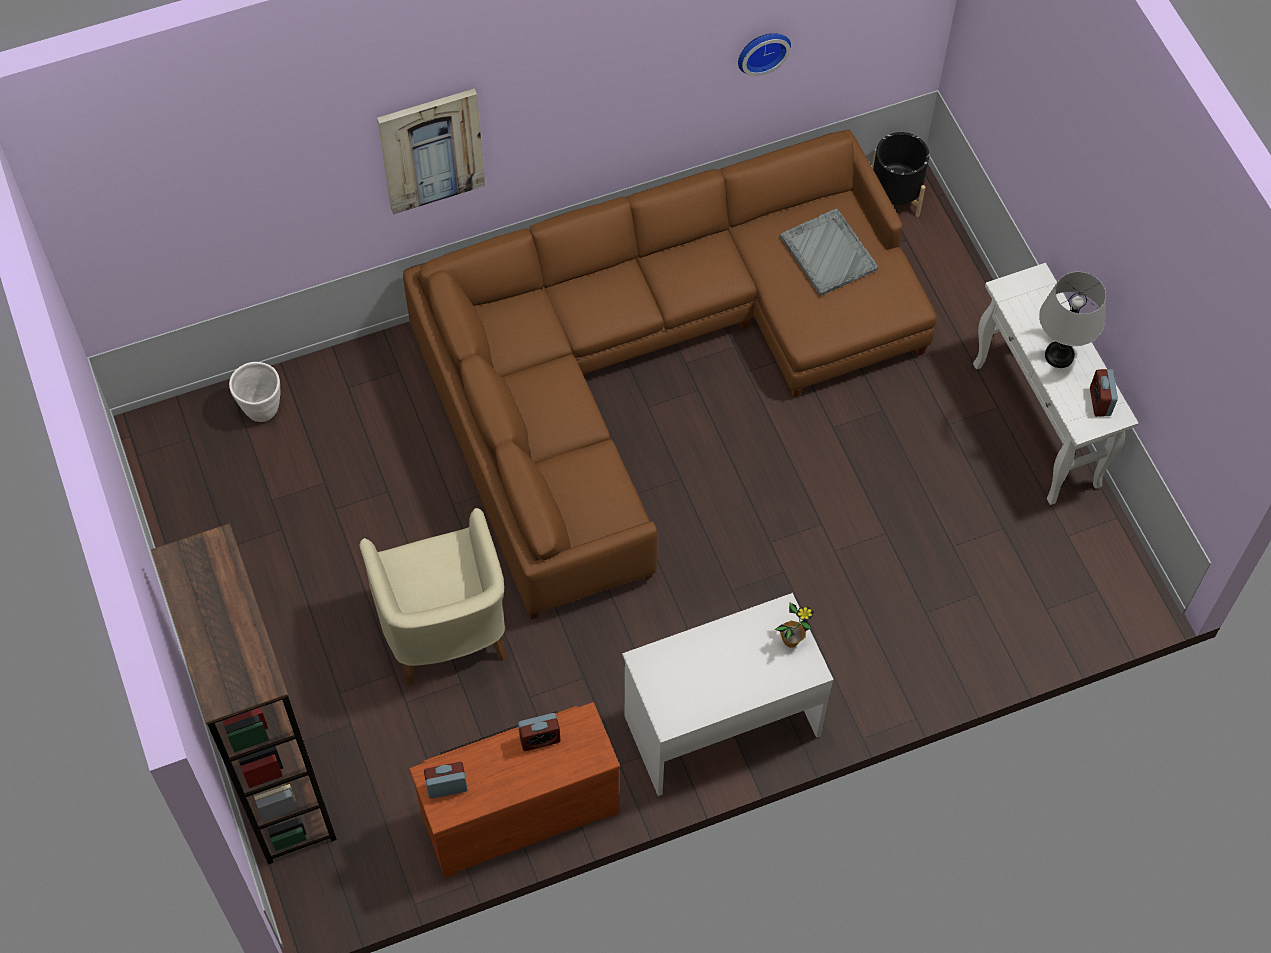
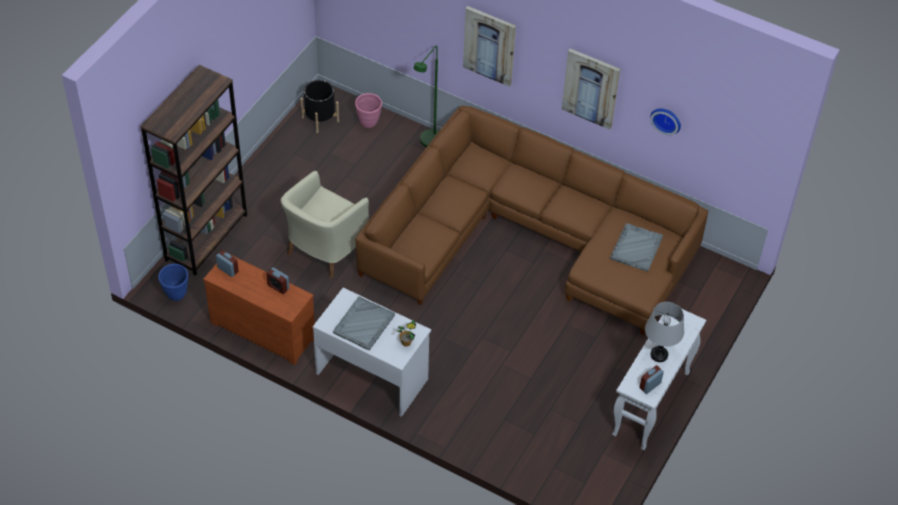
camera: 50 degrees right, 10 degrees down
white planter [229,362,280,422] -> pink planter [355,93,382,128]
black planter [872,132,929,217] -> black planter moved to [300,80,339,133]
none -> blue planter [158,264,188,301]
none -> grey tray [333,296,395,351]
none -> green floor lamp [414,46,439,147]
none -> picture [562,49,620,130]

